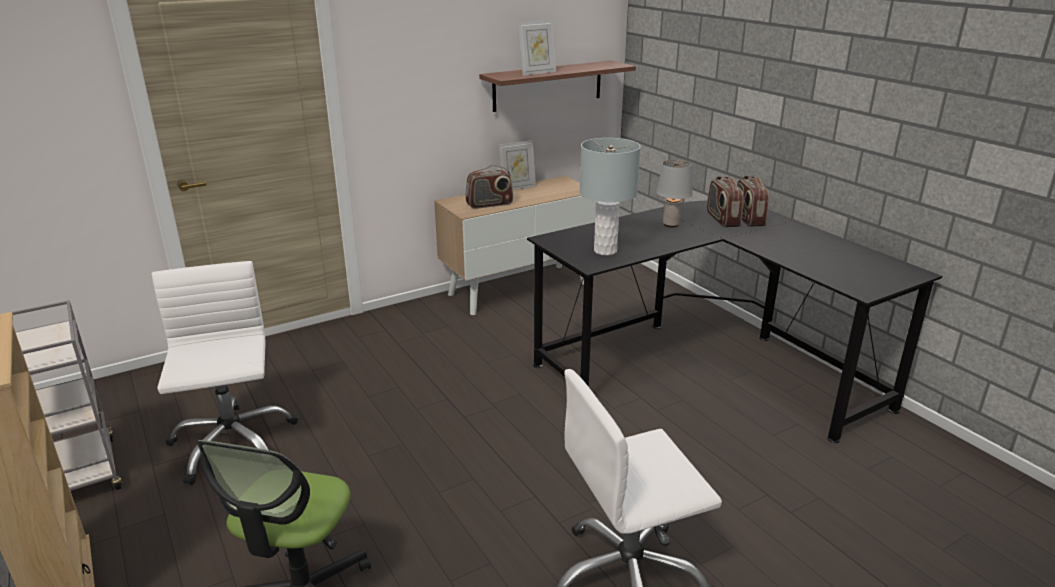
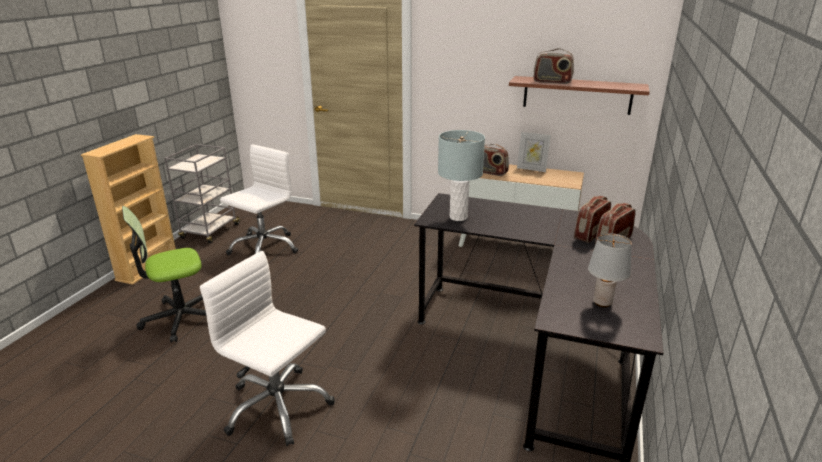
camera: 50 degrees right, 0 degrees up
picture frame [518,20,556,76] -> radio [534,48,574,84]
grey table lamp [656,160,693,227] -> grey table lamp moved to [588,233,632,307]

